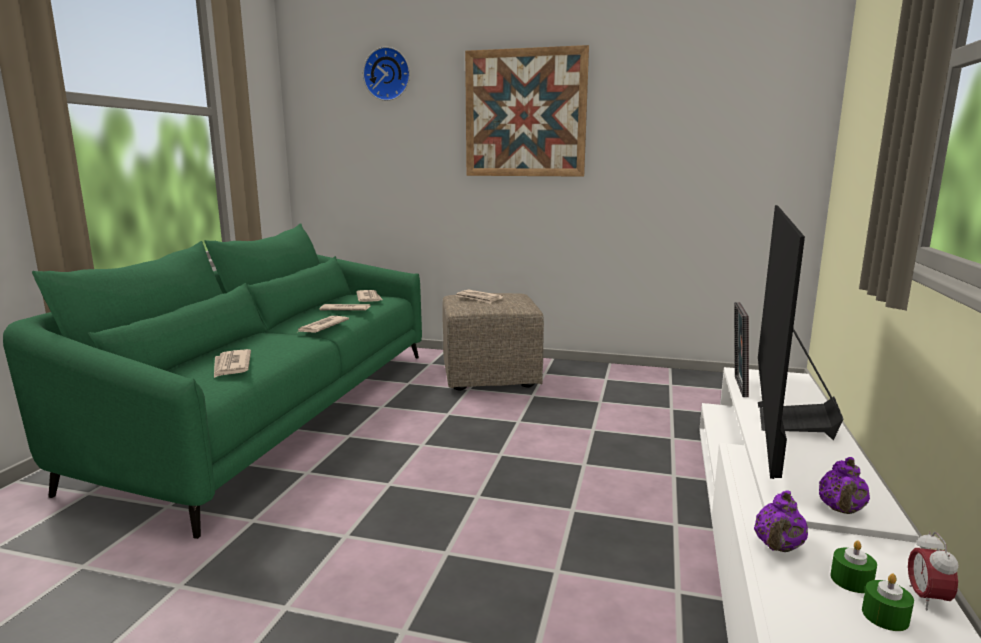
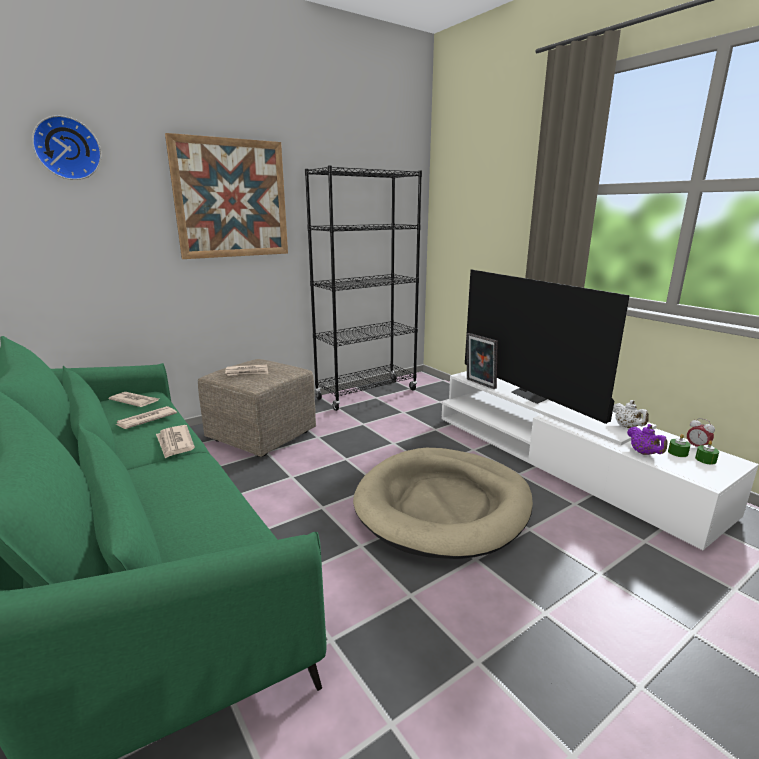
camera: 50 degrees left, 5 degrees up
newspaper [214,349,251,378] -> none
purple teapot [819,457,870,514] -> white teapot [613,400,649,428]
none -> black bookcase [305,166,422,411]
none -> beige dog bed [353,448,533,559]

